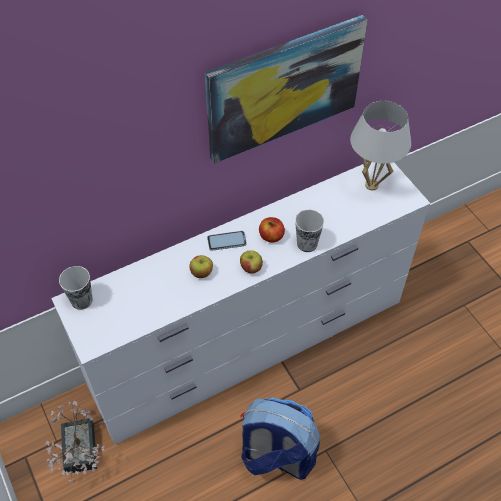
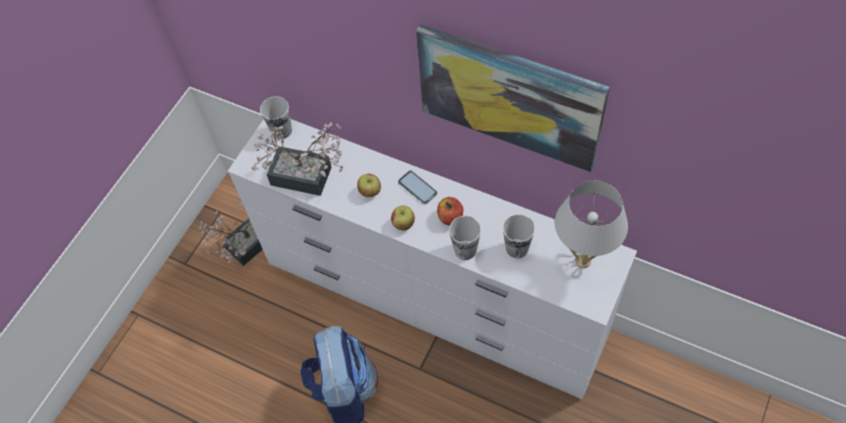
camera: 60 degrees right, 5 degrees up
none -> potted plant [251,122,343,196]
none -> cup [503,214,535,258]

